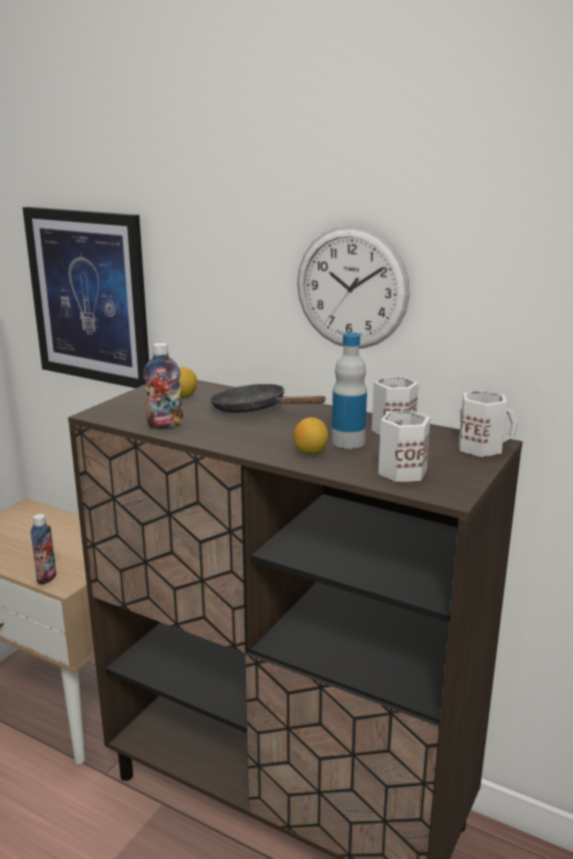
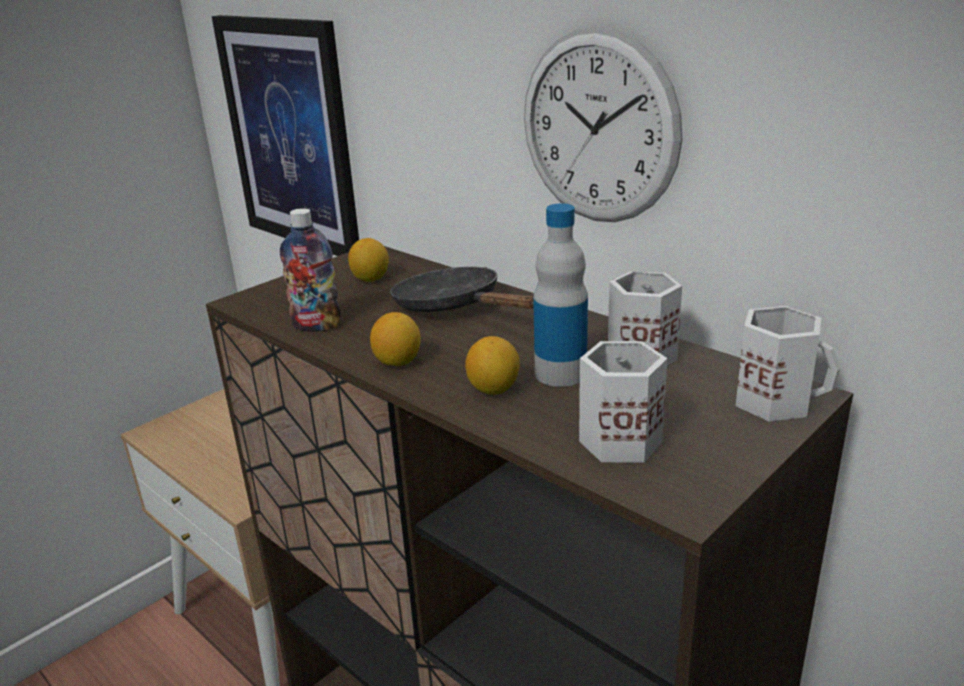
camera: 15 degrees right, 5 degrees up
bottle [31,514,57,584] -> none
none -> lemon [370,312,421,366]

